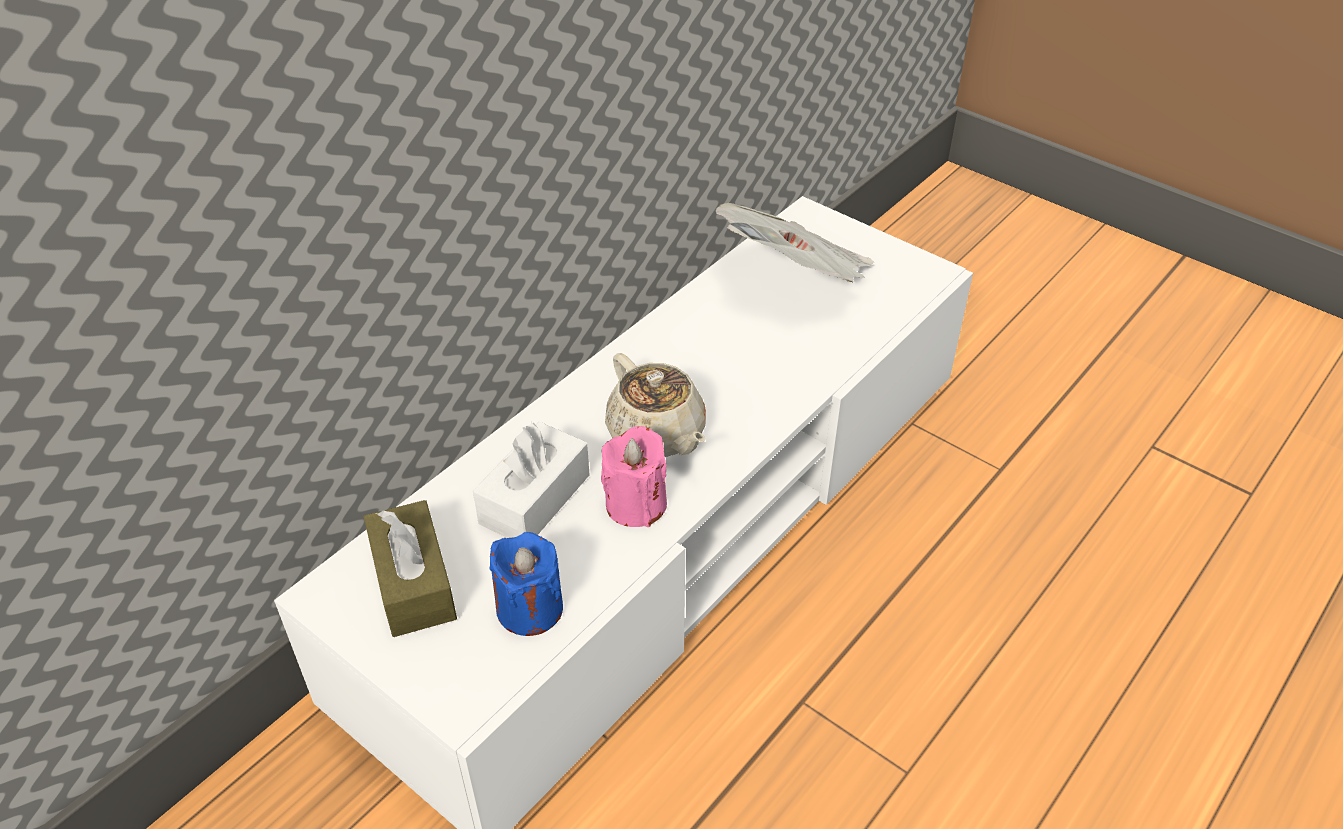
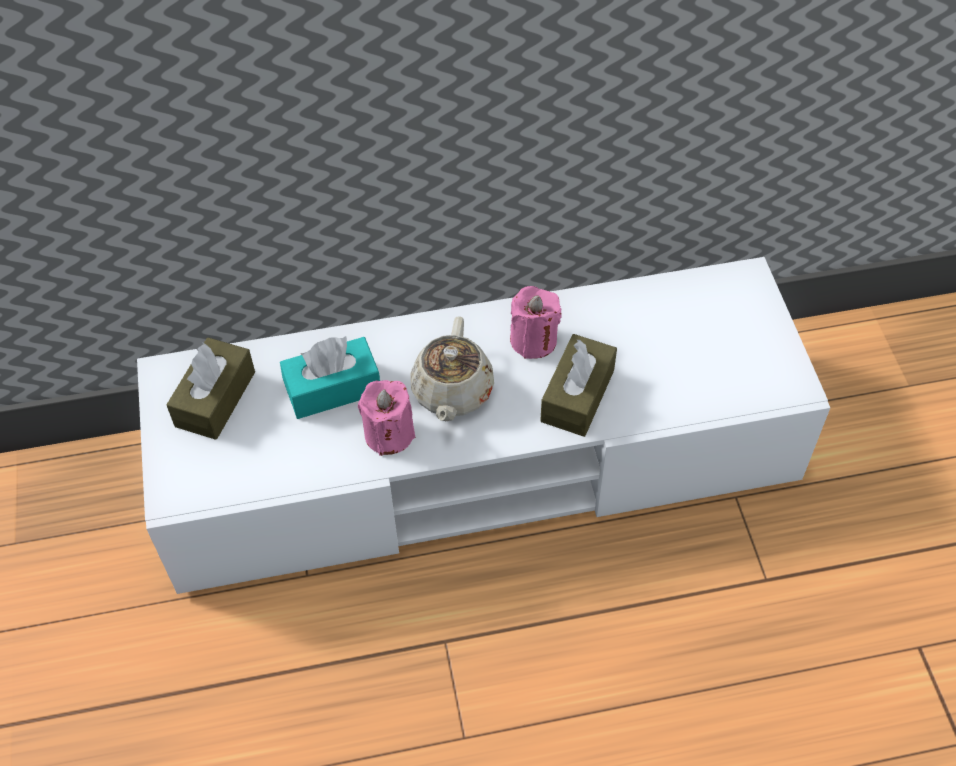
camera: 40 degrees right, 10 degrees up
white tissue box [473,422,590,538] -> turquoise tissue box [280,336,380,419]
blue candle [489,532,563,636] -> none
newspaper [716,203,874,282] -> none
none -> pink candle [510,286,562,359]
none -> brown tissue box [540,334,617,437]

